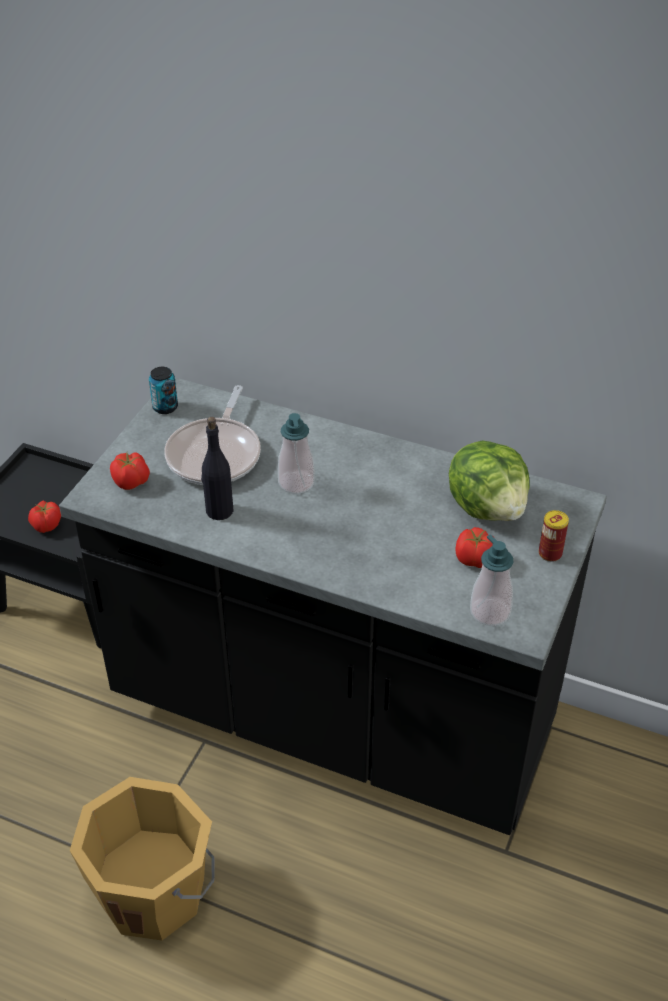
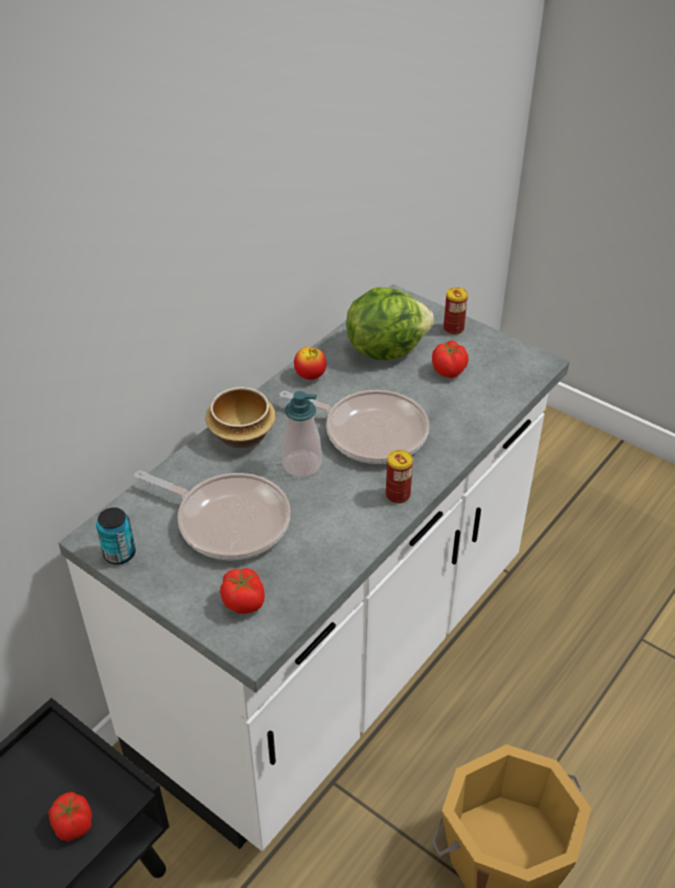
camera: 75 degrees left, 0 degrees up
black counter [59,377,607,835] -> white counter [58,284,569,851]
black bottle [201,417,234,520] -> none
soap dispenser [470,534,513,626] -> none
none -> bowl [205,387,276,449]
none -> frying pan [279,390,429,464]
none -> apple [294,347,326,380]
none -> can [386,450,413,504]

